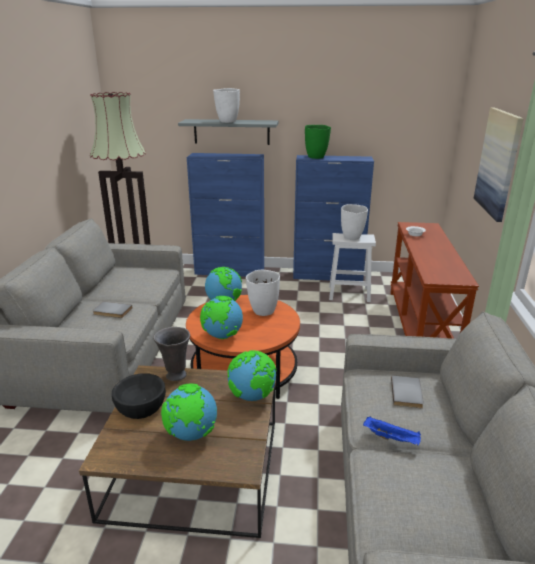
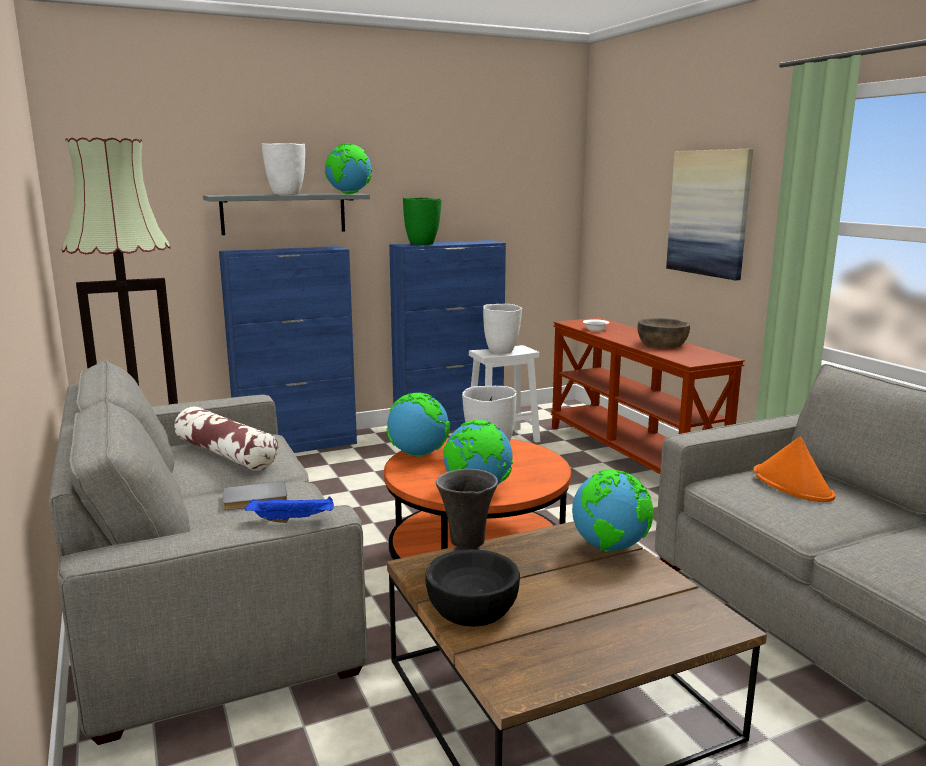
camera: 30 degrees left, 10 degrees down
globe [161,383,217,441] -> globe moved to [324,143,372,194]
blue tray [363,417,421,446] -> blue tray moved to [245,496,334,523]
grey book [391,376,424,408] -> orange hat [753,437,835,502]
none -> pillow [174,406,278,471]
none -> brown bowl [638,318,690,348]

